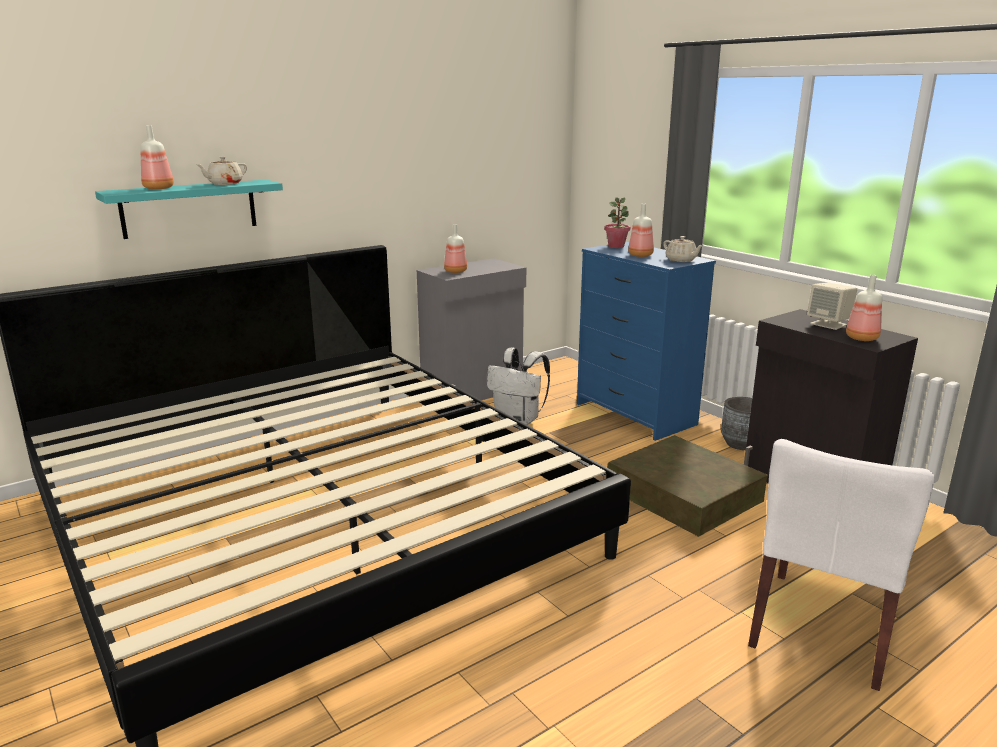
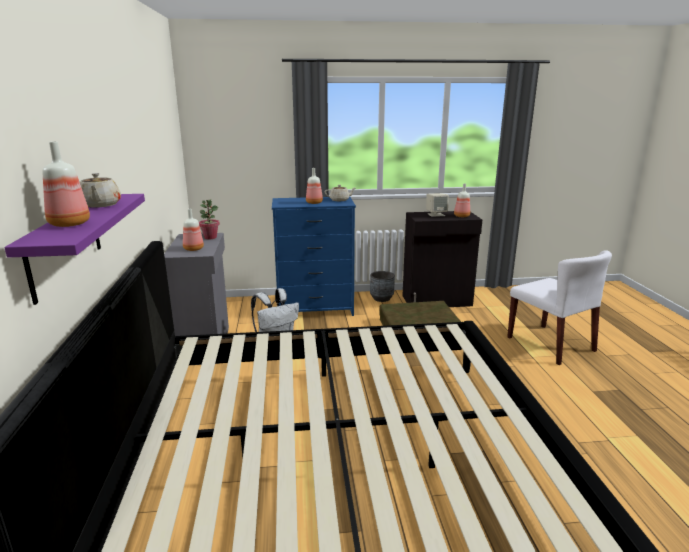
camera: 60 degrees left, 0 degrees up
turquoise shelf [95,180,283,239] -> purple shelf [4,194,145,305]
potted plant [604,197,630,248] -> potted plant moved to [199,199,220,239]

